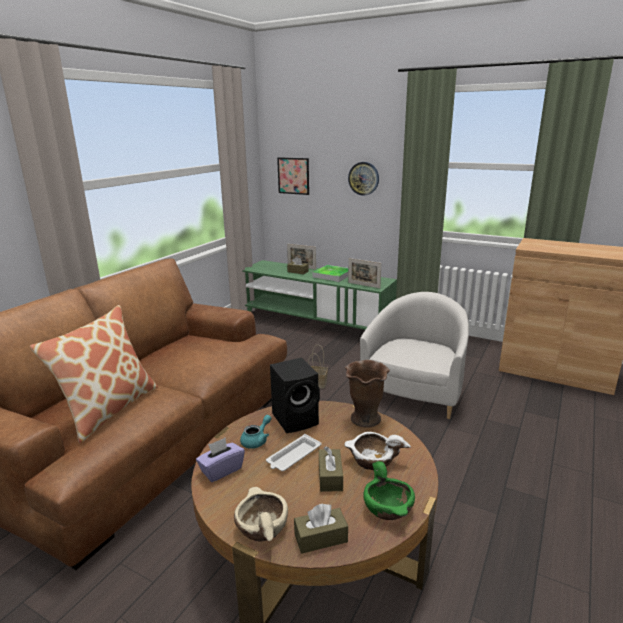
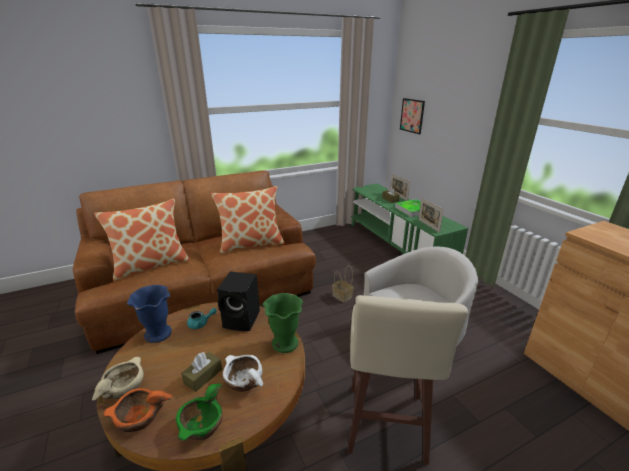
camera: 35 degrees right, 5 degrees up
purple tissue box [196,438,245,482] -> blue vase [127,285,172,343]
white tray [266,434,321,471] -> none
brown tissue box [294,503,348,554] -> orange bowl [104,388,172,432]
brown vase [345,360,390,428] -> green vase [263,293,303,353]
wall clock [348,162,379,196] -> none
none -> pillow [211,186,285,254]
none -> beige stool [347,295,468,465]

